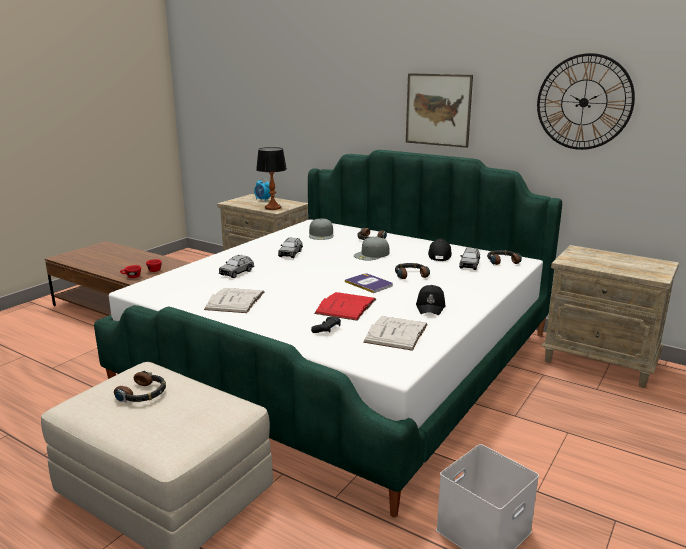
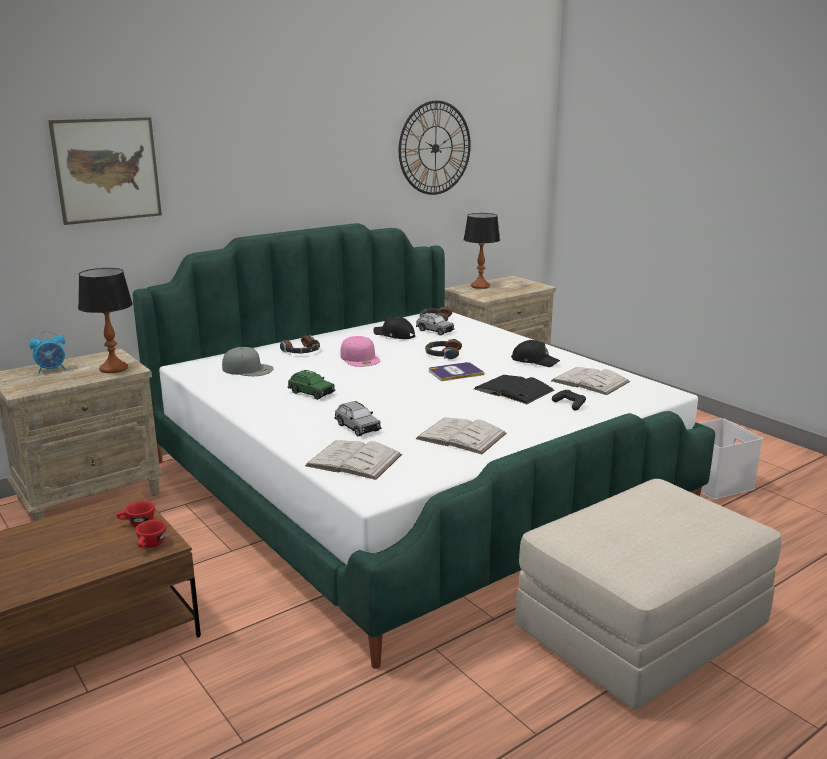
camera: 70 degrees left, 0 degrees up
headphones [114,371,166,402] -> none
grey toy car [278,238,303,258] -> green toy car [288,370,335,400]
red book [314,292,376,321] -> black book [474,375,555,404]
grey cap [354,237,390,261] -> pink cap [340,336,380,367]
picture [406,73,473,148] -> picture moved to [48,117,162,225]
none -> white book [305,440,402,480]
none -> table lamp [463,213,500,289]

